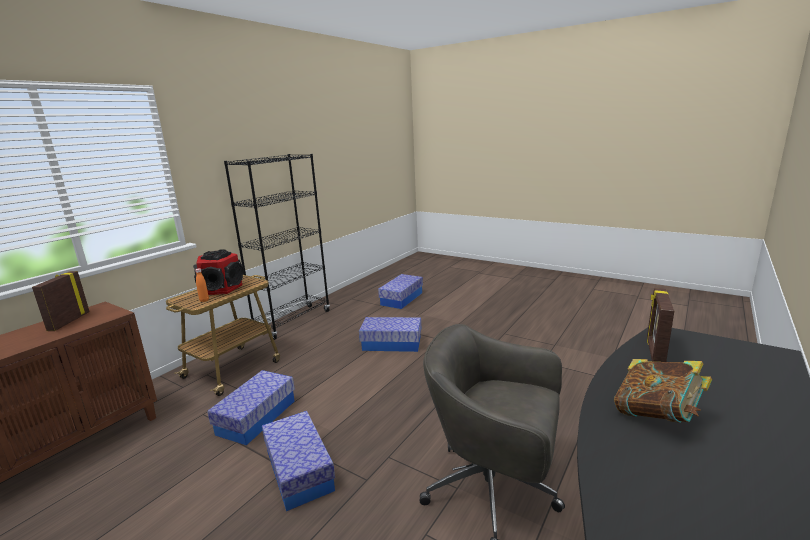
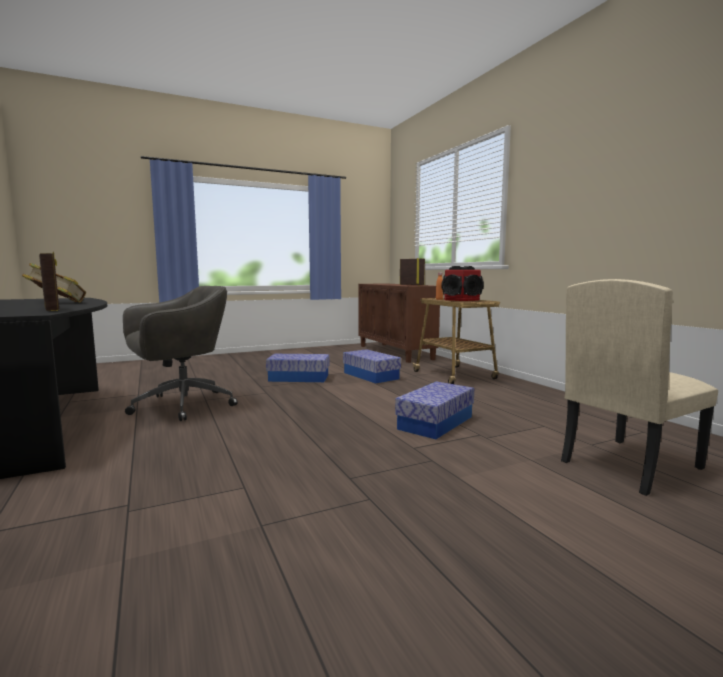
camera: 120 degrees right, 10 degrees down
black bookcase [224,154,330,340] -> none
storage box [378,274,423,309] -> beige chair [561,279,718,496]

